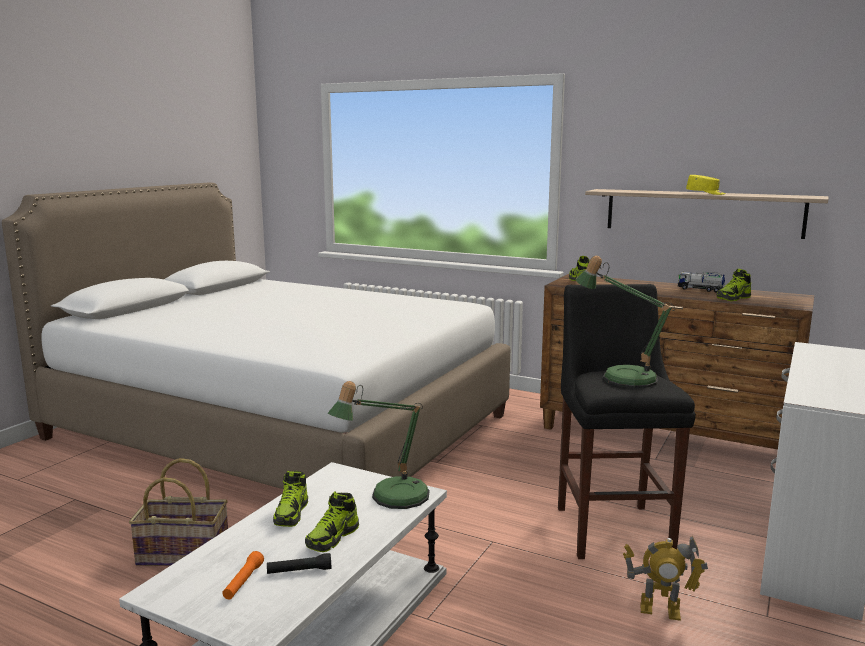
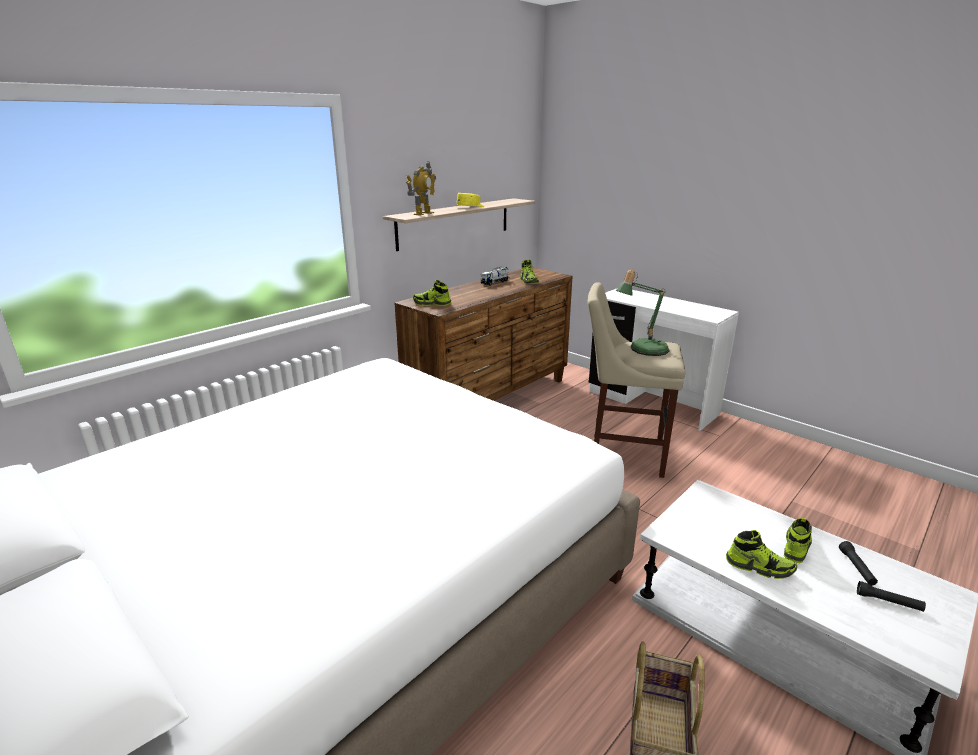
camera: 75 degrees left, 10 degrees up
orange flashlight [222,551,264,599] -> black flashlight [857,581,926,612]
shoe [305,491,359,552] -> shoe turned 105 degrees counterclockwise [784,518,812,563]
table lamp [328,381,429,509] -> none
black stool [558,284,696,559] -> beige stool [587,282,685,478]
toy robot [623,536,708,621] -> toy robot moved to [406,161,436,216]

